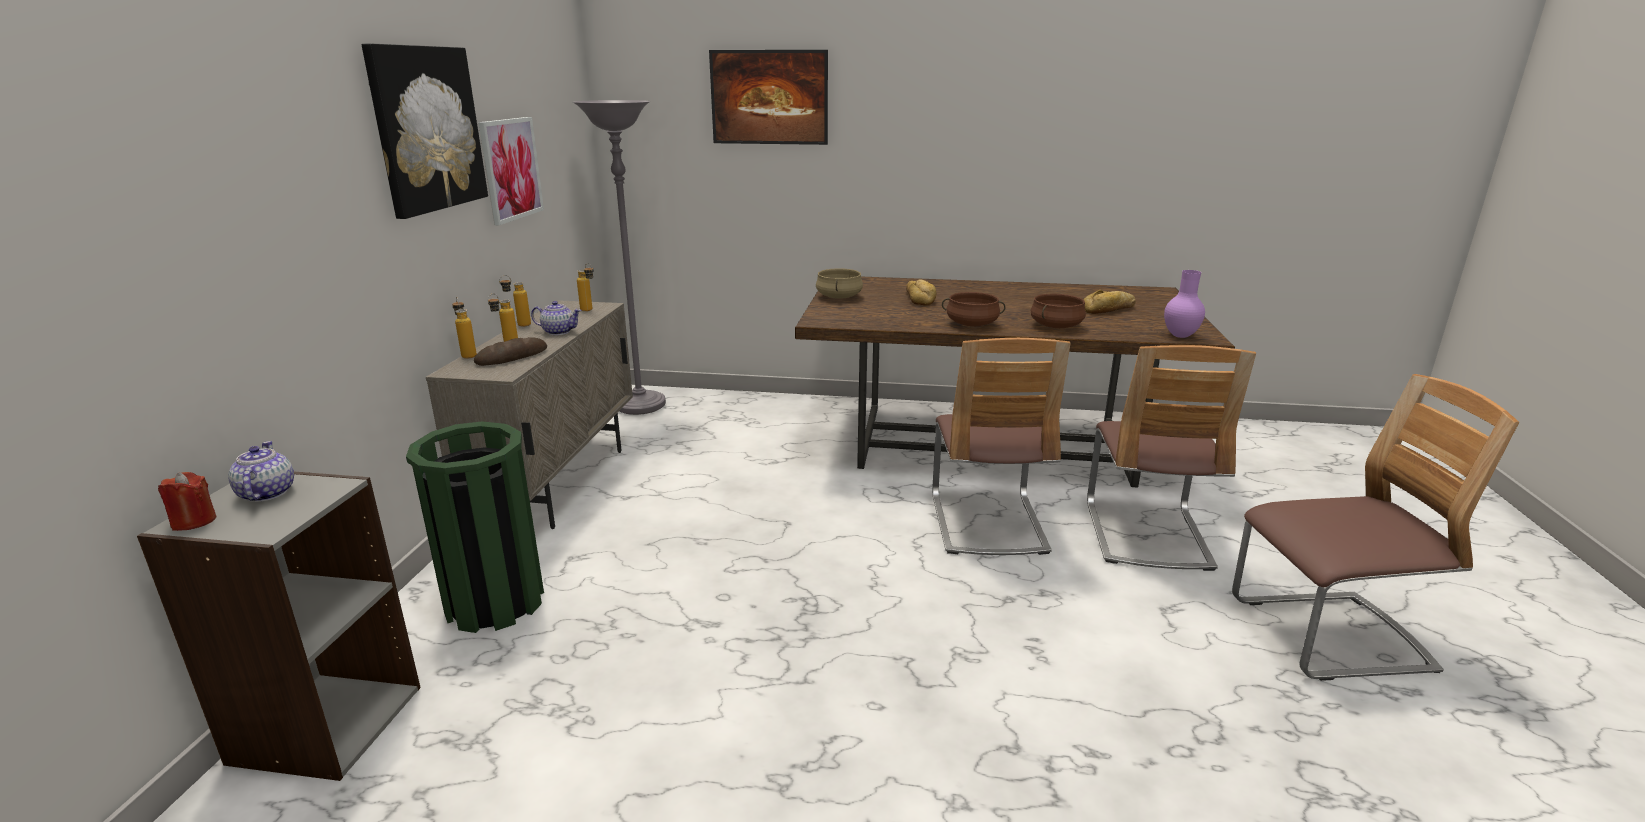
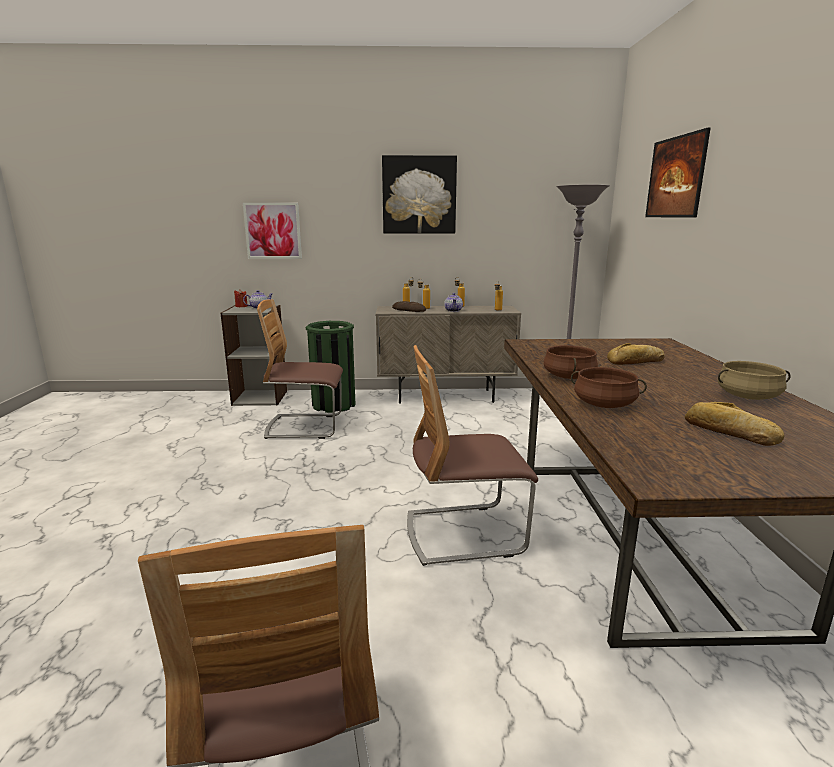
camera: 80 degrees right, 5 degrees down
picture [479,117,544,225] -> picture moved to [243,203,302,259]
beige cooking pot [816,268,863,299] -> beige cooking pot moved to [718,361,791,400]
chair [1087,345,1256,571] -> chair moved to [257,299,343,439]
purple vase [1164,270,1205,338] -> none

